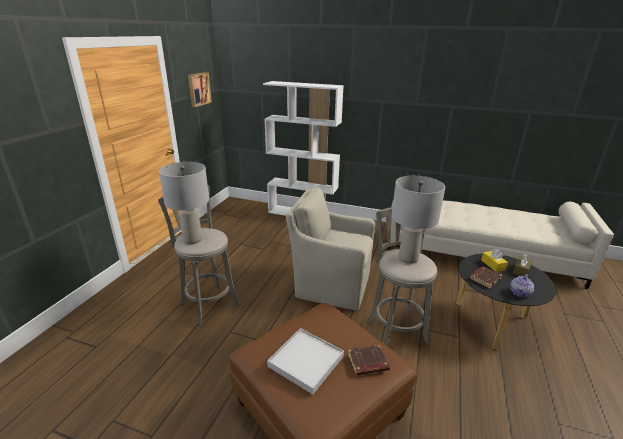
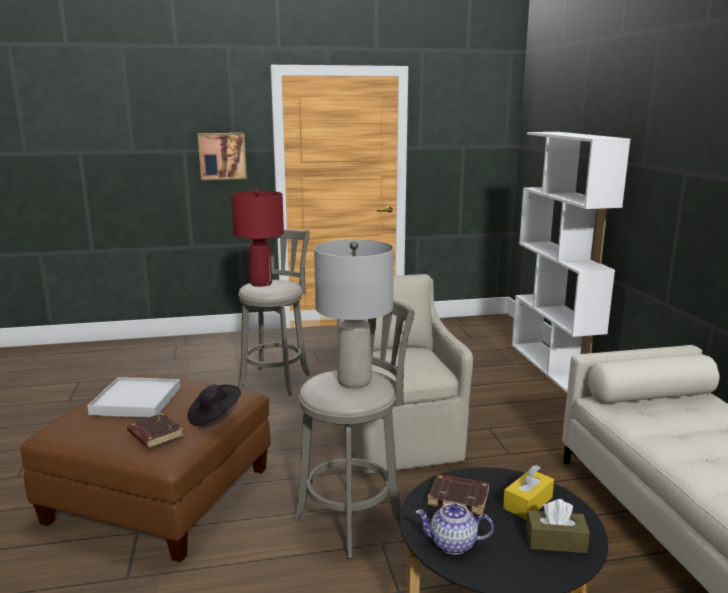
camera: 60 degrees right, 10 degrees down
grey table lamp [159,162,209,244] -> red table lamp [231,190,284,287]
picture [188,72,212,107] -> picture moved to [198,133,247,180]
none -> black hat [187,385,241,426]

